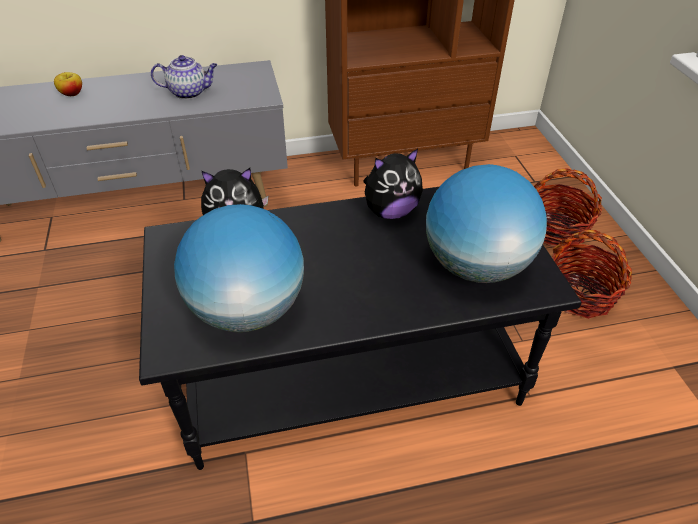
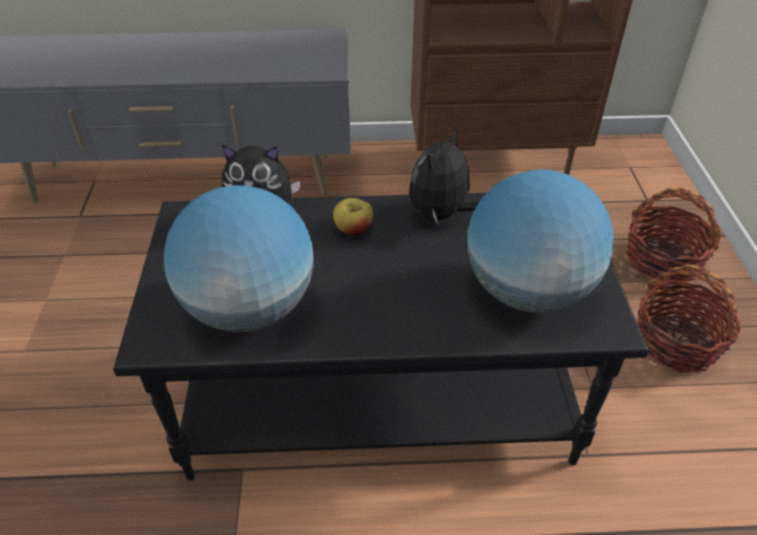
camera: 10 degrees right, 0 degrees up
apple [54,72,82,96] -> apple moved to [333,198,373,236]
teapot [151,55,217,99] -> none
plush toy [363,149,423,219] -> plush toy turned 135 degrees clockwise [409,128,483,225]

